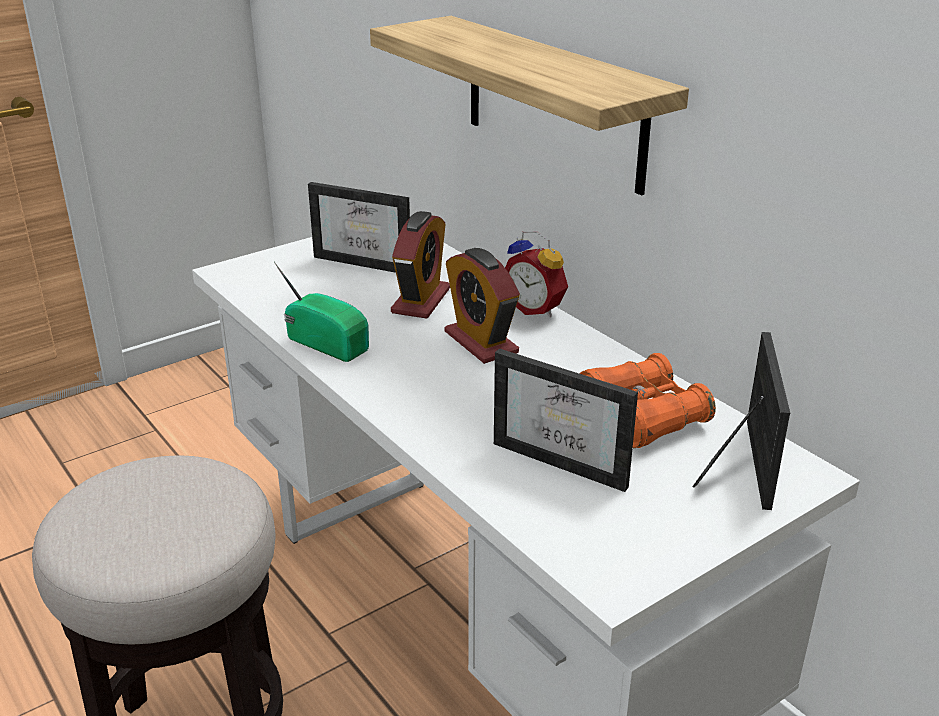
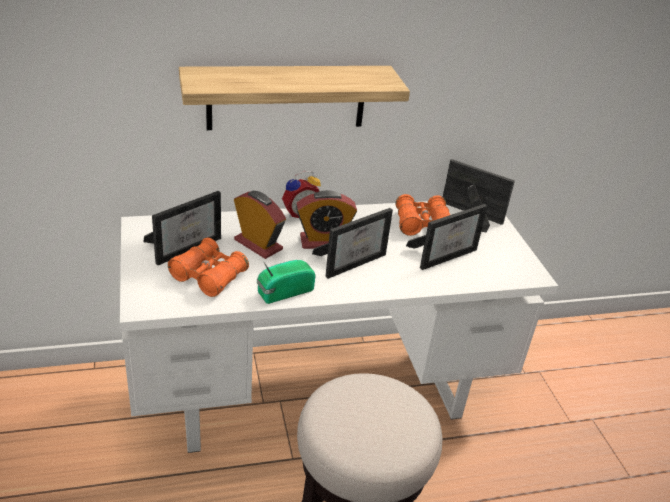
camera: 70 degrees left, 5 degrees up
none -> orange binoculars [168,238,249,297]
none -> picture frame [312,208,393,279]

